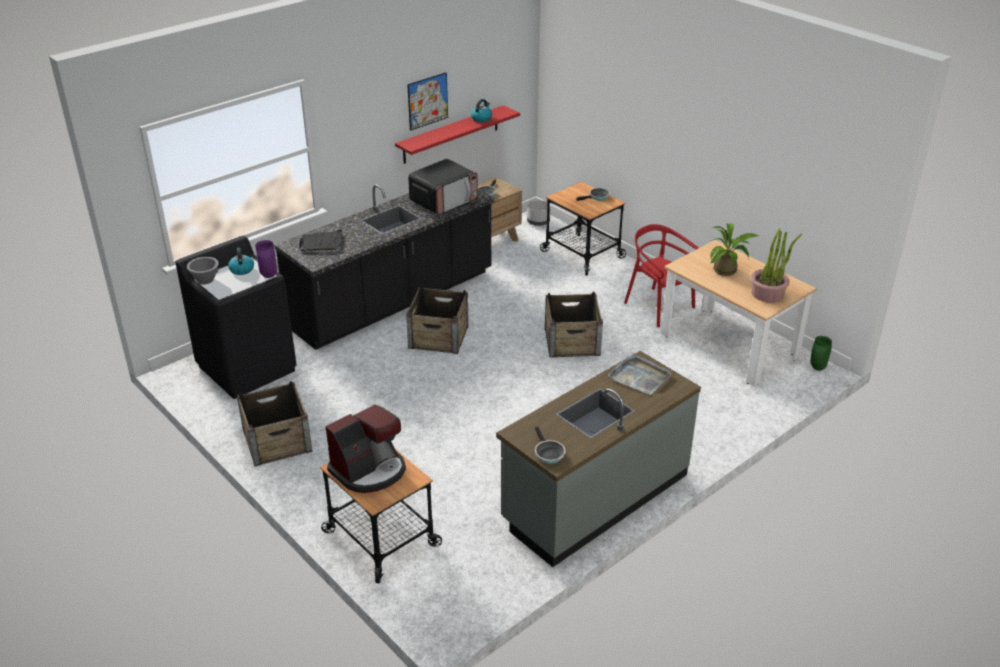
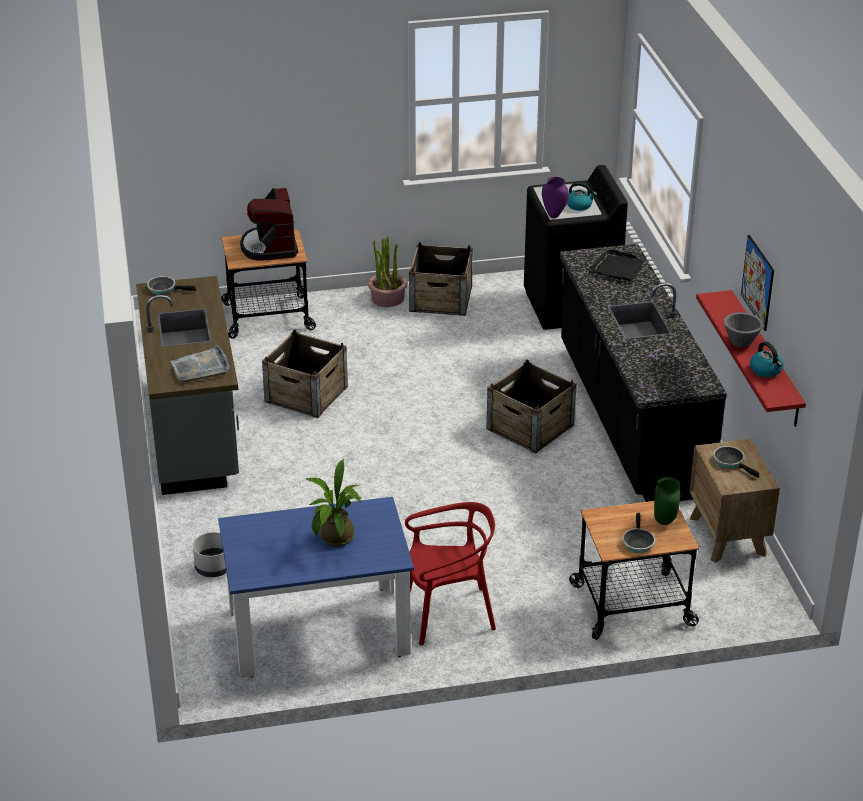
camera: 120 degrees right, 0 degrees up
grey bowl [187,257,219,284] -> grey bowl moved to [724,312,763,347]
microwave [408,159,478,215] -> none
grey planter [527,200,551,226] -> grey planter moved to [193,532,226,577]
crate [545,292,603,358] -> crate moved to [262,330,348,418]
beige dining table [661,240,817,386] -> blue dining table [218,497,414,678]
potted plant [750,228,802,303] -> potted plant moved to [368,237,407,307]
green vase [810,336,832,371] -> green vase moved to [654,477,680,525]

